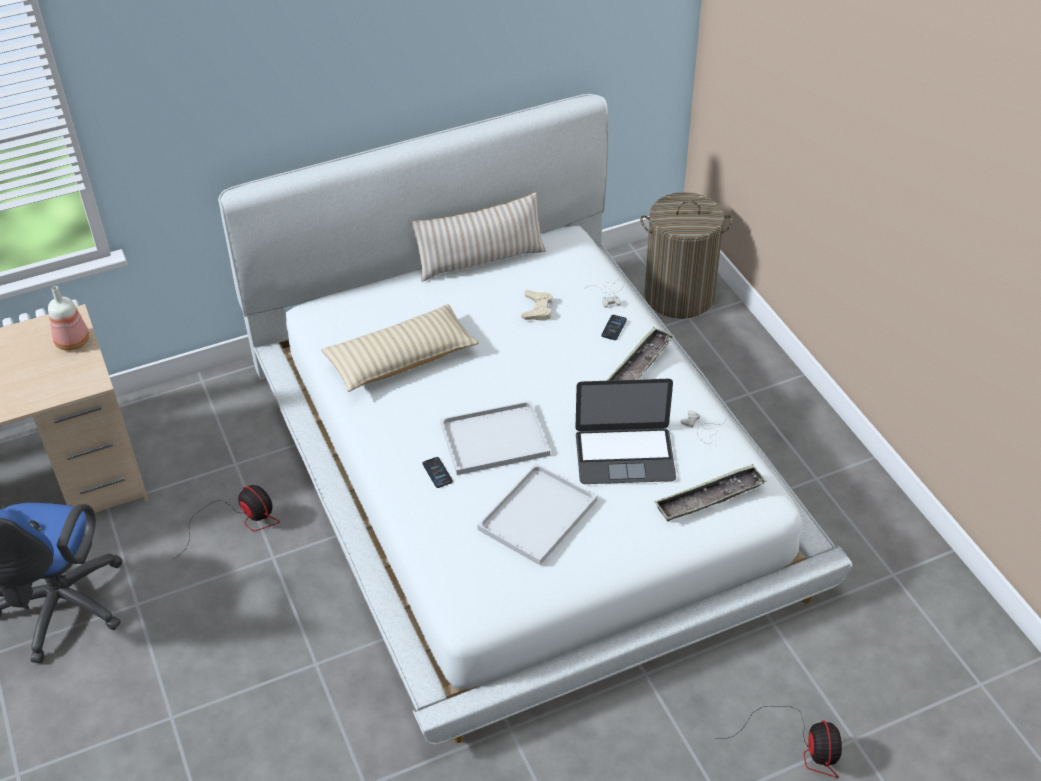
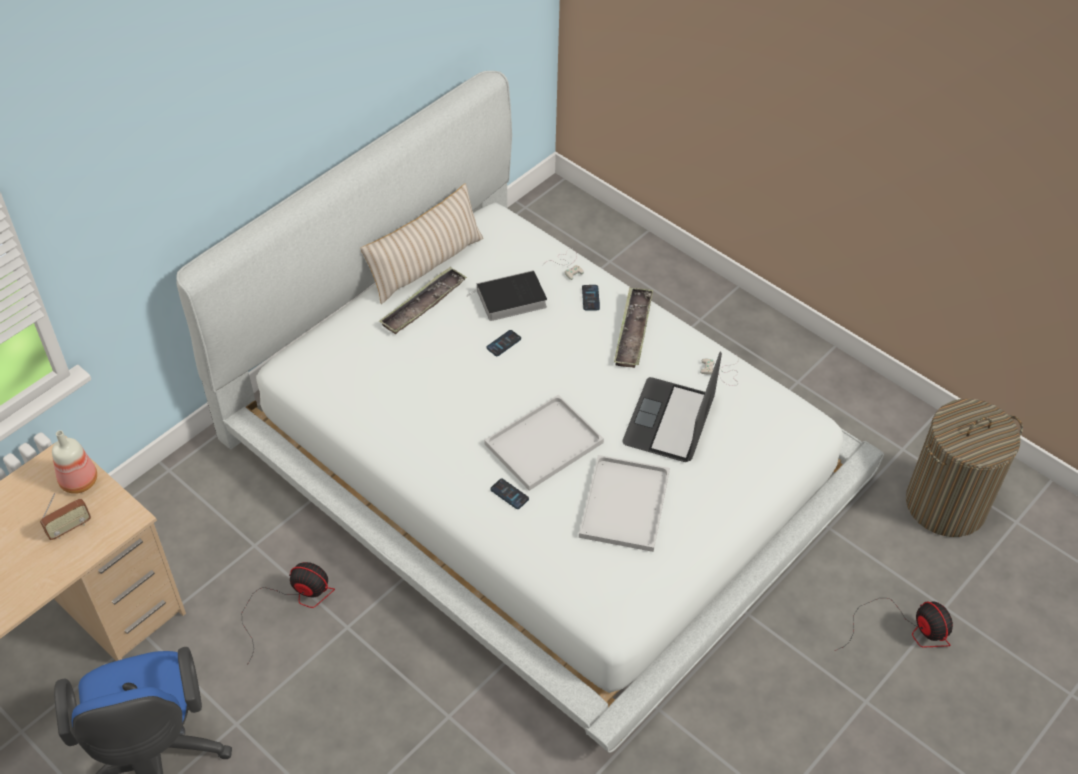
camera: 25 degrees left, 5 degrees up
beige pillow [321,304,479,392] -> none
beige game controller [521,290,553,320] -> book [468,270,547,321]
laptop [575,379,676,484] -> laptop turned 135 degrees clockwise [622,352,722,462]
laundry basket [640,192,733,319] -> laundry basket moved to [906,399,1023,537]
tray [654,464,767,521] -> tray moved to [379,267,467,334]
none -> radio [40,493,91,540]
none -> phone [486,330,521,356]

